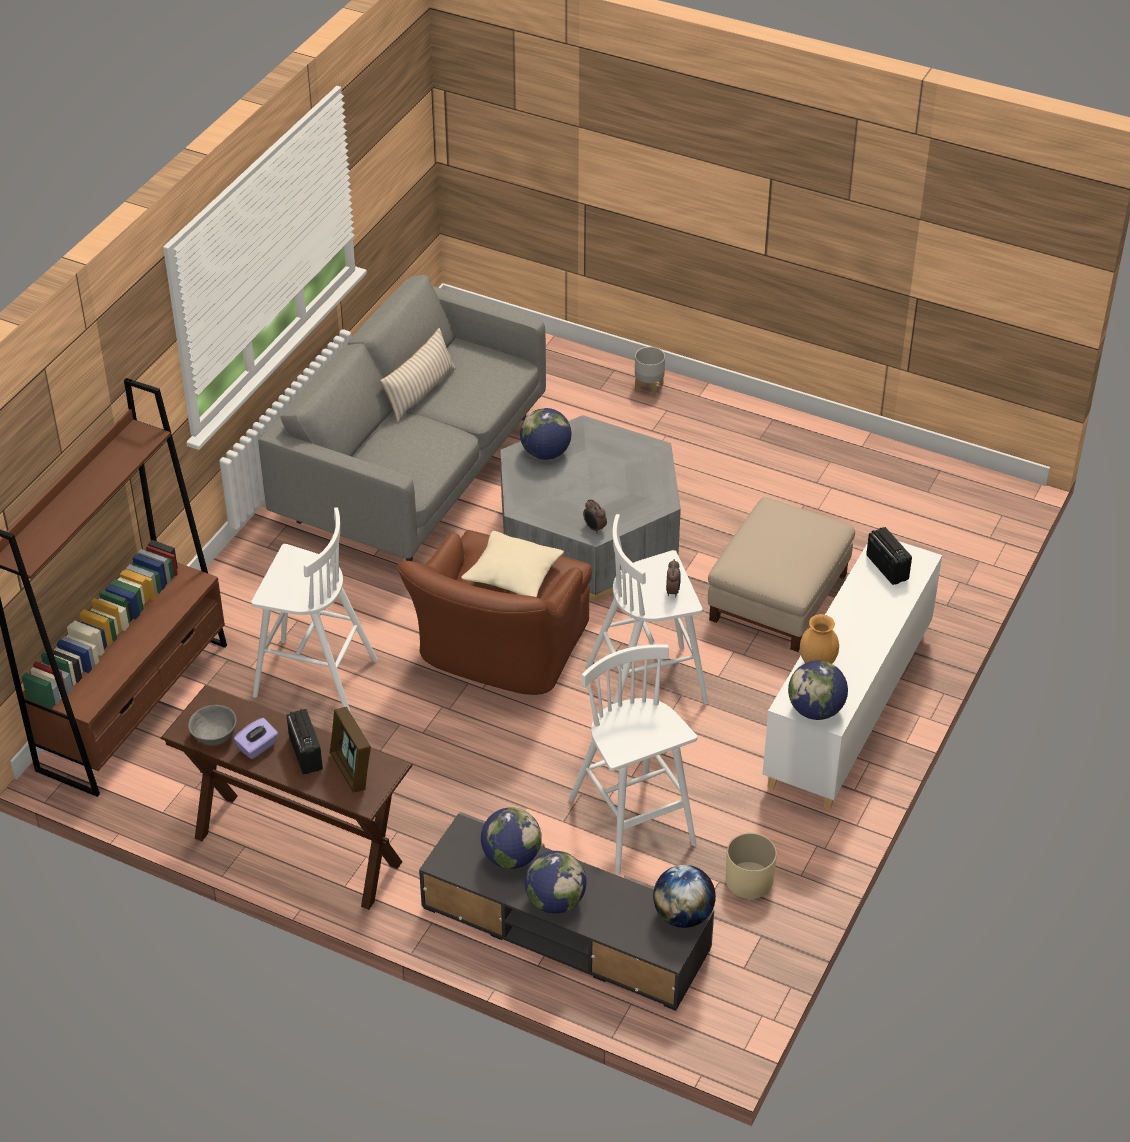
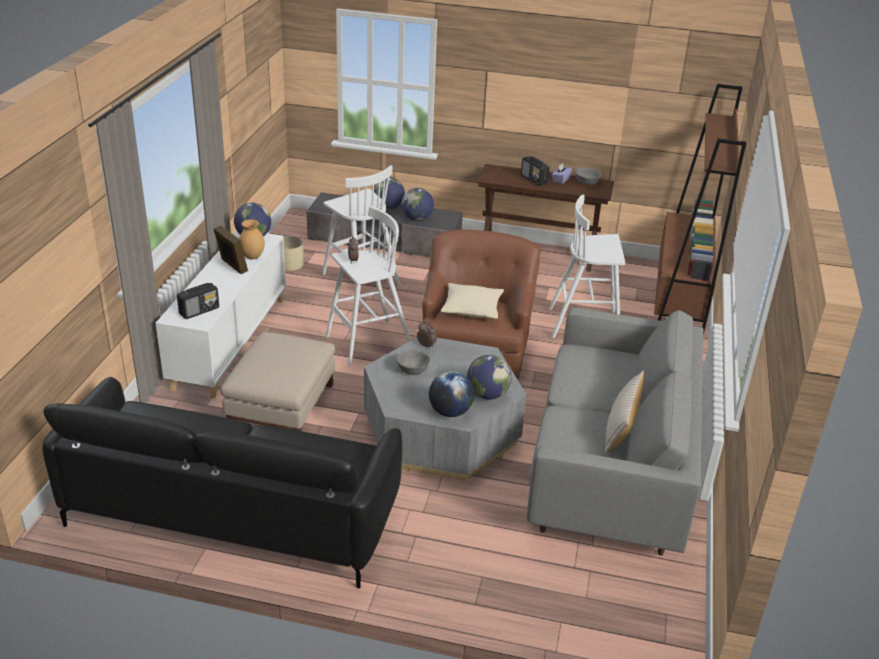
camera: 165 degrees right, 10 degrees down
picture frame [330,707,371,793] -> picture frame moved to [213,225,248,274]
grey planter [635,347,665,397] -> none
globe [653,865,716,928] -> globe moved to [429,371,474,417]
radio [866,527,912,585] -> radio turned 90 degrees counterclockwise [177,283,219,319]
none -> black sofa [42,377,402,589]
none -> grey bowl [396,350,430,375]

